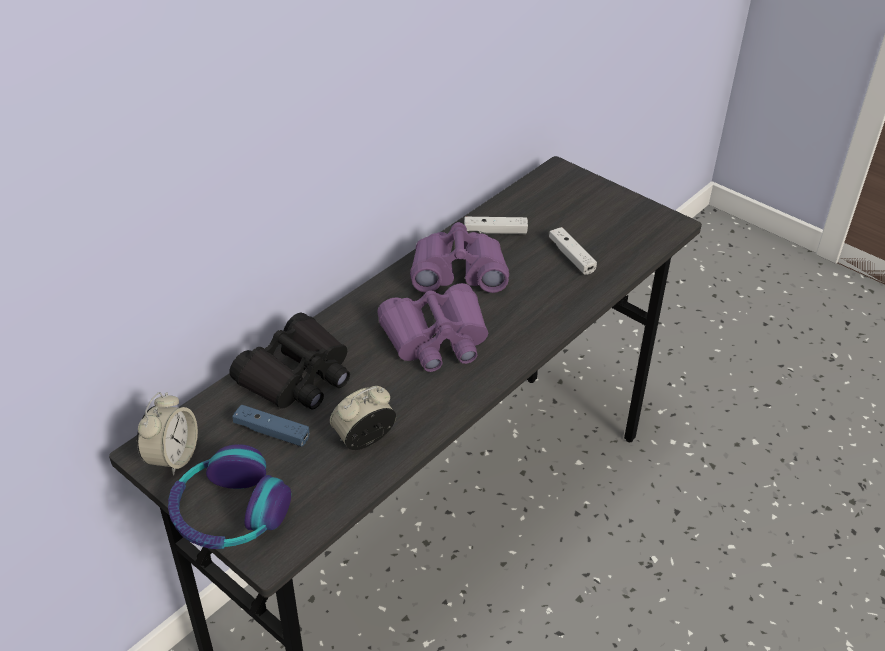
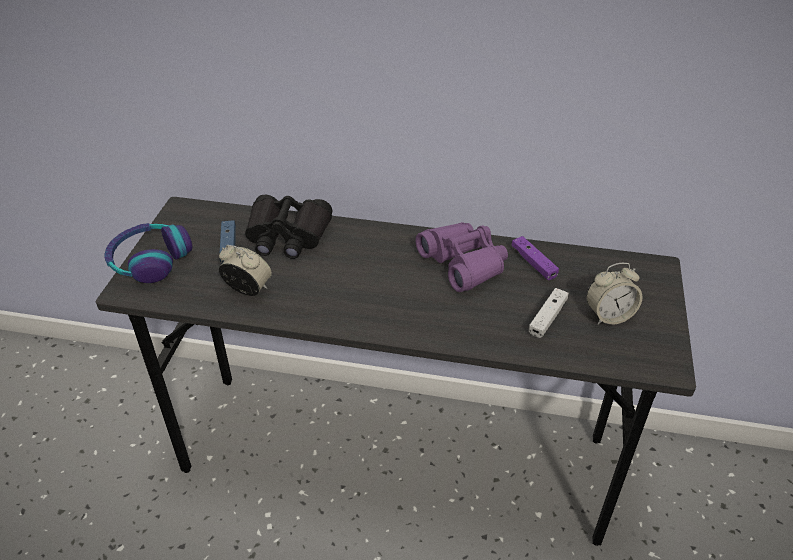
camera: 60 degrees right, 0 degrees up
alarm clock [137,392,198,476] -> alarm clock moved to [586,263,643,325]
purple binoculars [377,283,488,372] -> none
white game controller [464,217,528,234] -> purple game controller [512,236,559,280]

